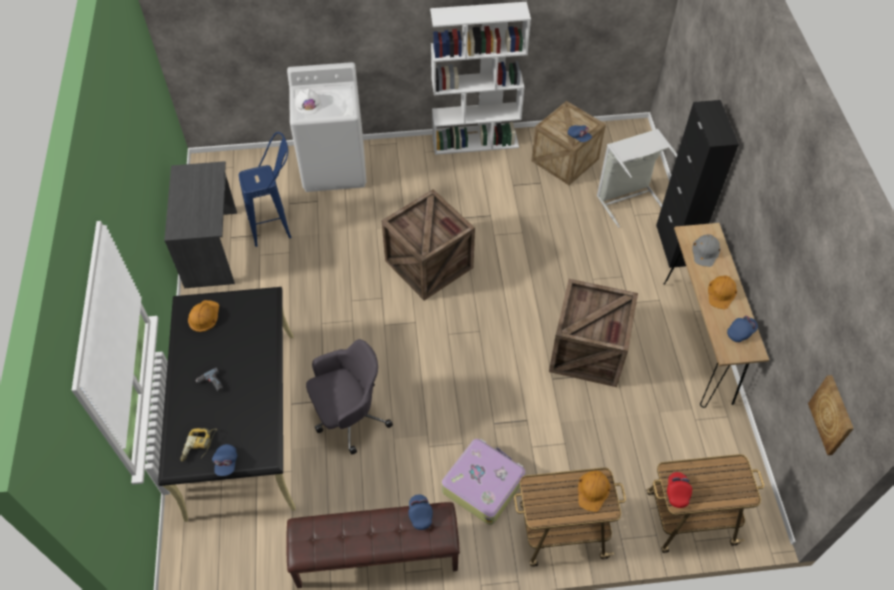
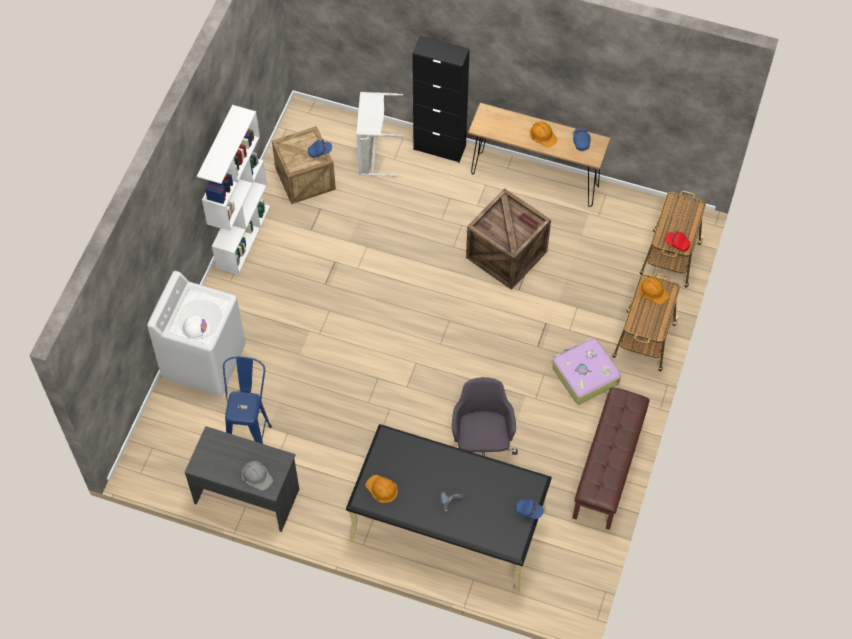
camera: 65 degrees left, 5 degrees up
power drill [180,428,217,462] -> none
crate [382,189,475,300] -> none
blue cap [408,494,433,530] -> none
grey hard hat [692,234,720,267] -> grey hard hat moved to [242,461,273,490]
picture [808,375,854,455] -> none

